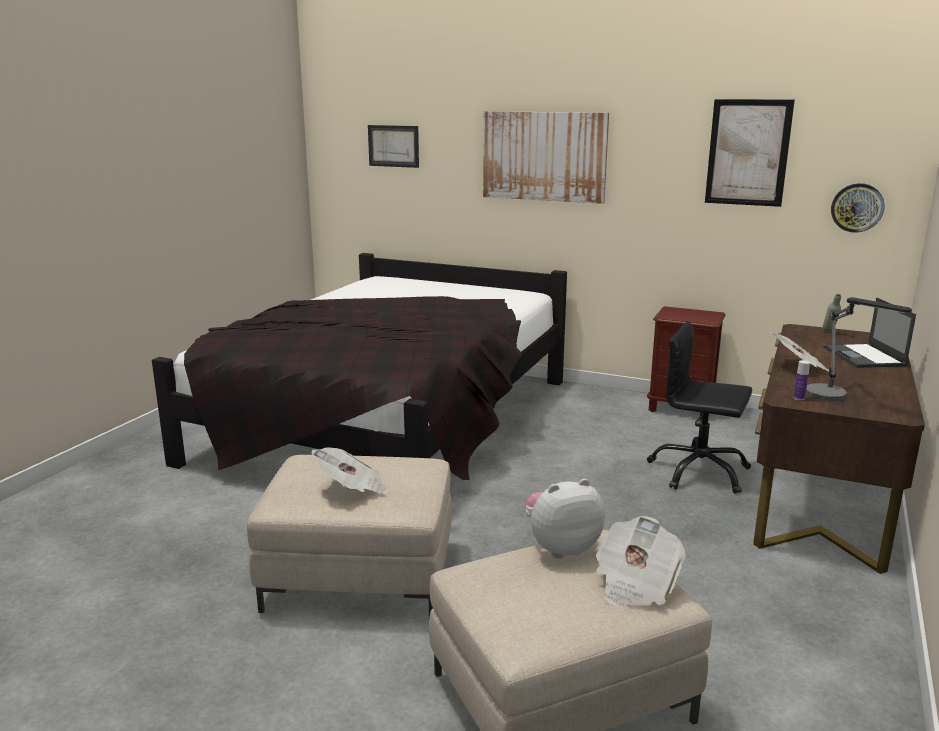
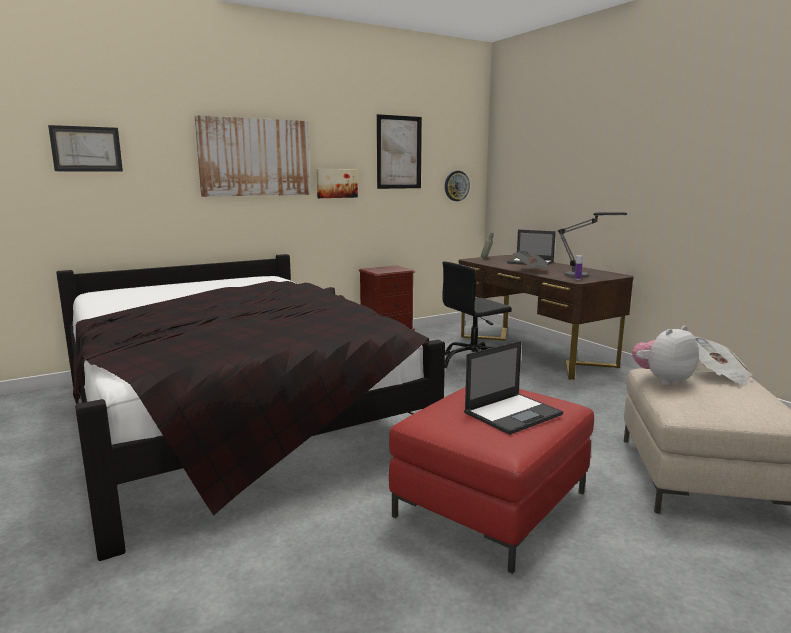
camera: 55 degrees left, 5 degrees down
beige ottoman [247,455,452,618] -> red ottoman [389,387,594,574]
newspaper [312,448,388,494] -> laptop [464,341,563,435]
plush toy [525,479,605,559] -> plush toy turned 45 degrees clockwise [632,326,699,386]
none -> picture [316,169,358,198]

